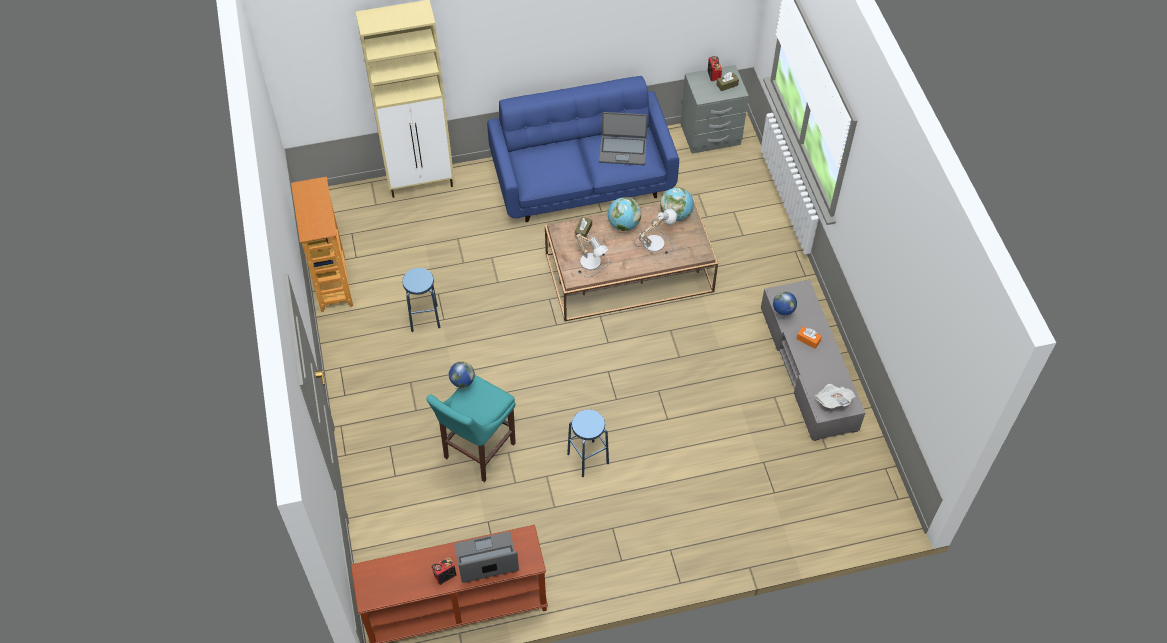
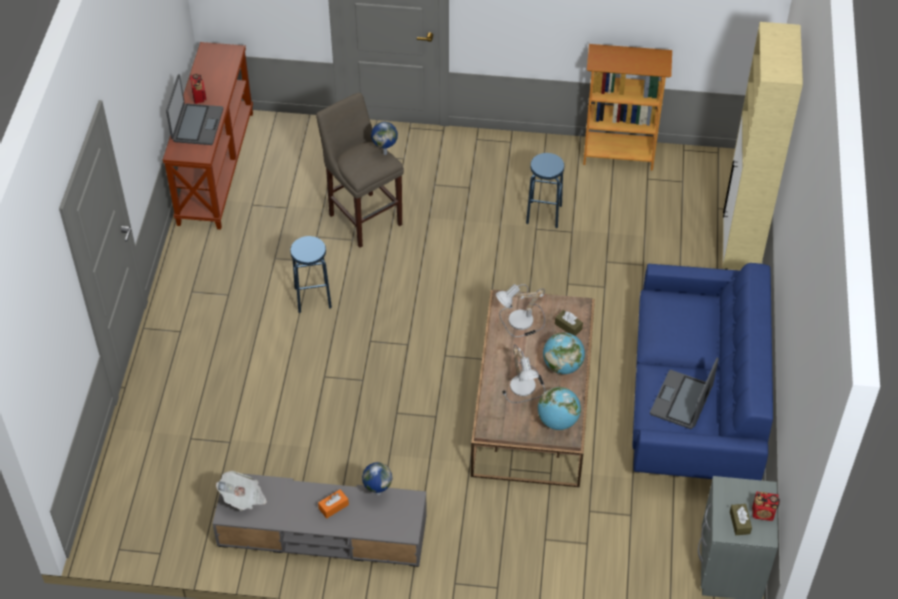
camera: 110 degrees right, 5 degrees down
turquoise stool [426,375,516,482] -> beige stool [316,92,404,248]

